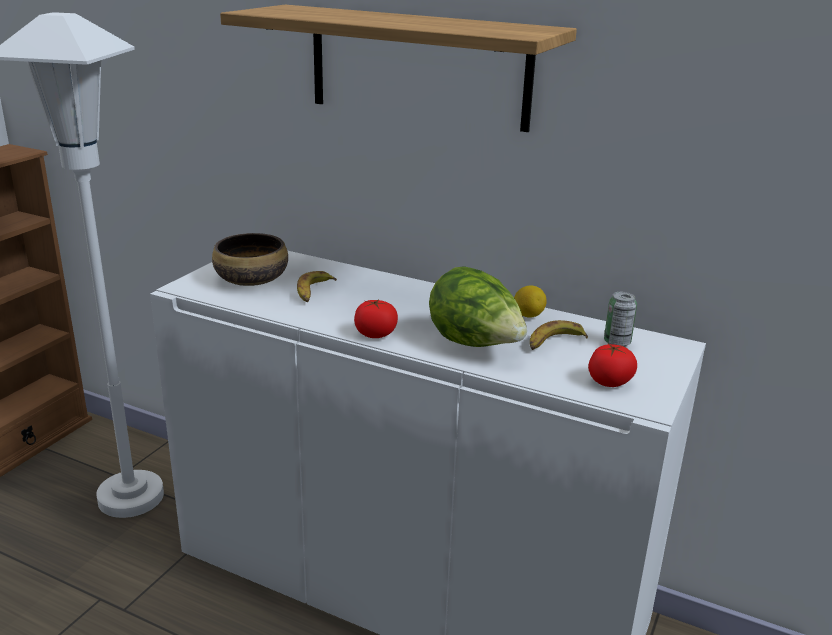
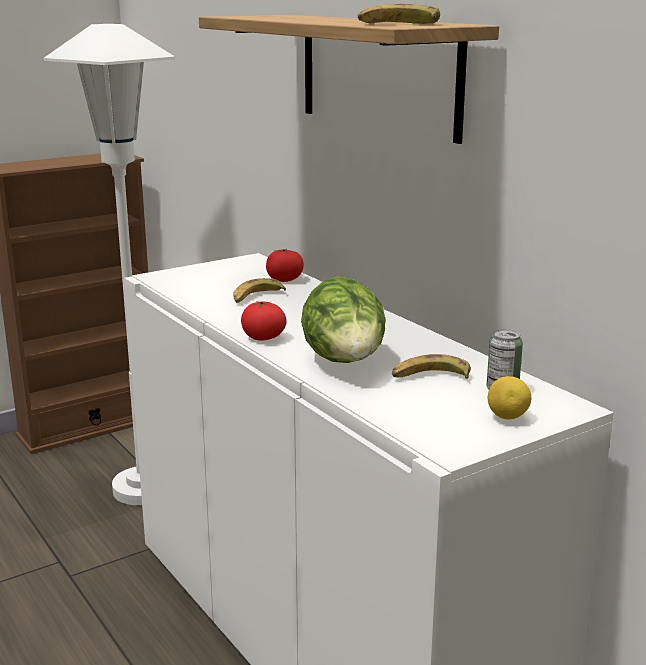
camera: 30 degrees right, 5 degrees down
bowl [212,233,288,286] -> none
lemon [514,285,547,318] -> lemon moved to [488,376,531,419]
tomato [588,344,637,387] -> tomato moved to [266,249,304,282]
none -> banana [358,4,440,24]

